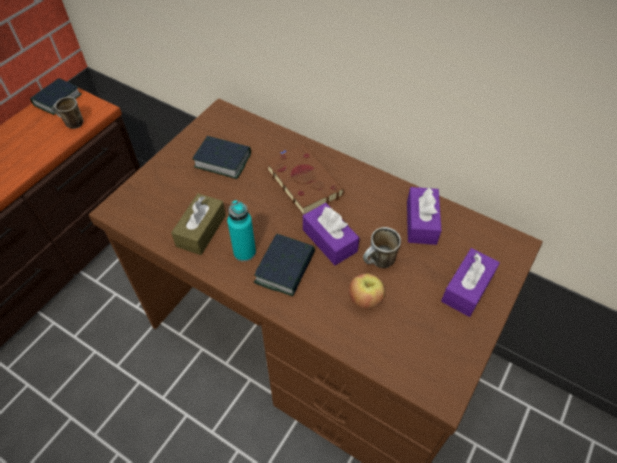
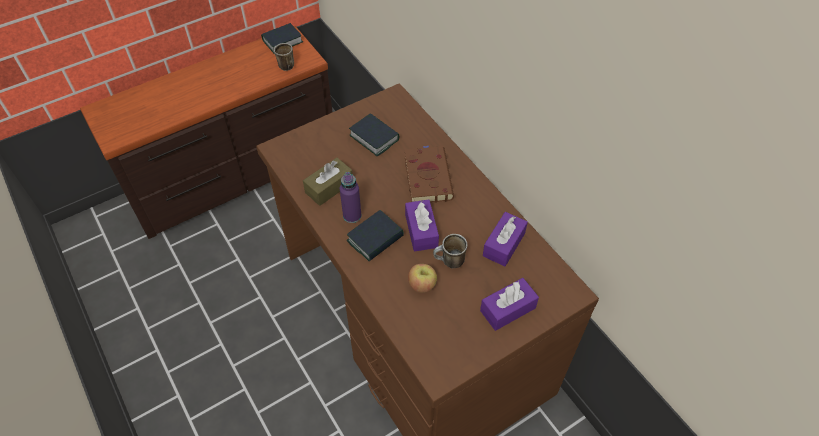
camera: 25 degrees right, 0 degrees up
turquoise bottle [227,200,256,262] -> purple bottle [340,172,362,223]

